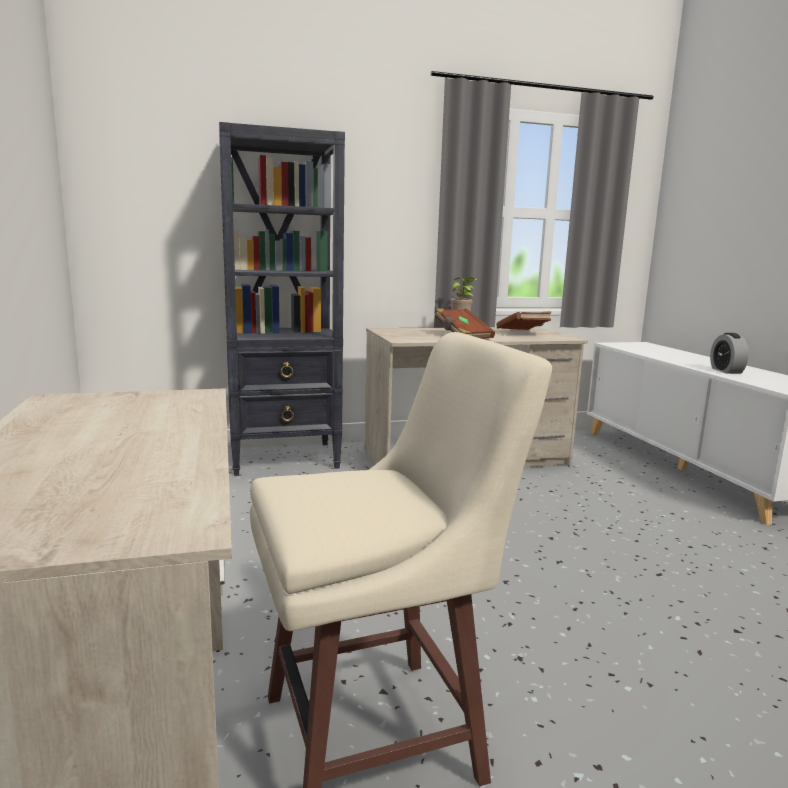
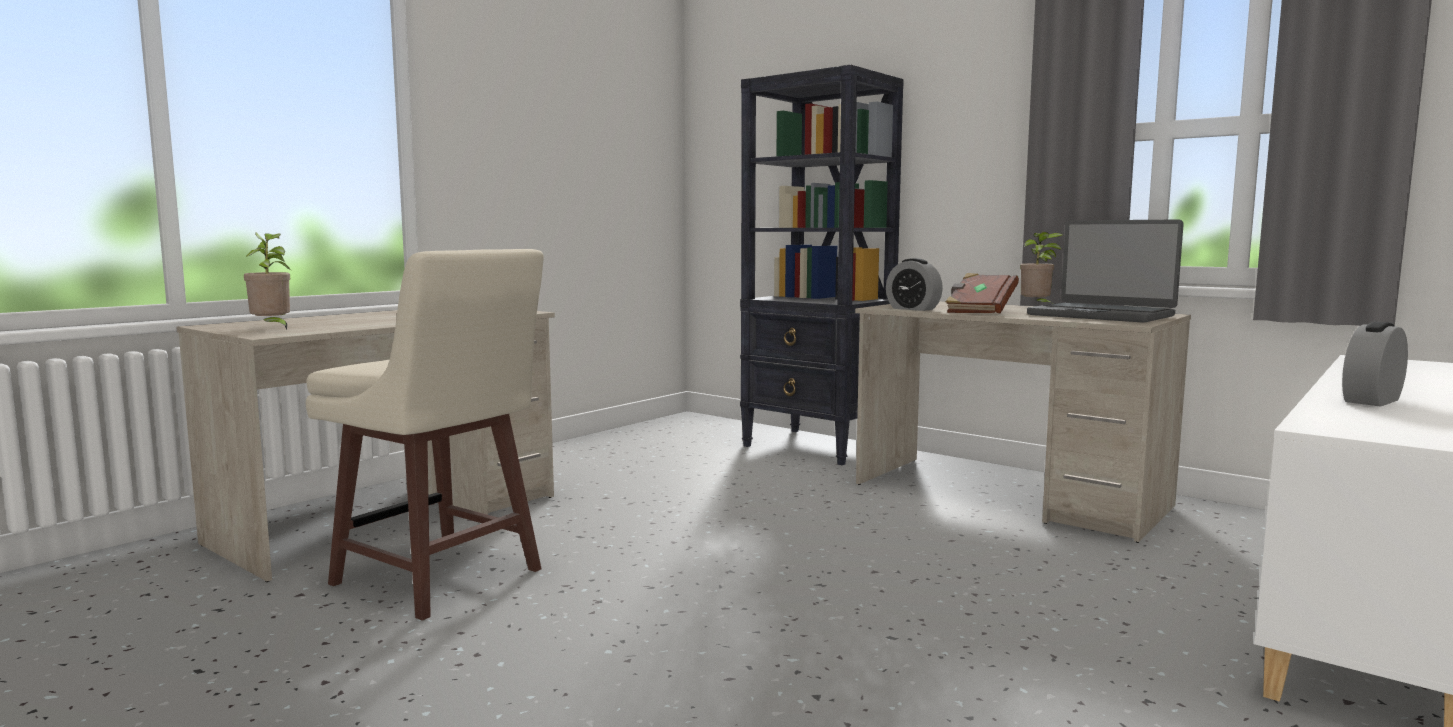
camera: 55 degrees right, 5 degrees down
brown book [496,311,551,330] -> laptop [1027,219,1184,323]
none -> potted plant [244,232,291,330]
none -> alarm clock [886,258,943,311]

